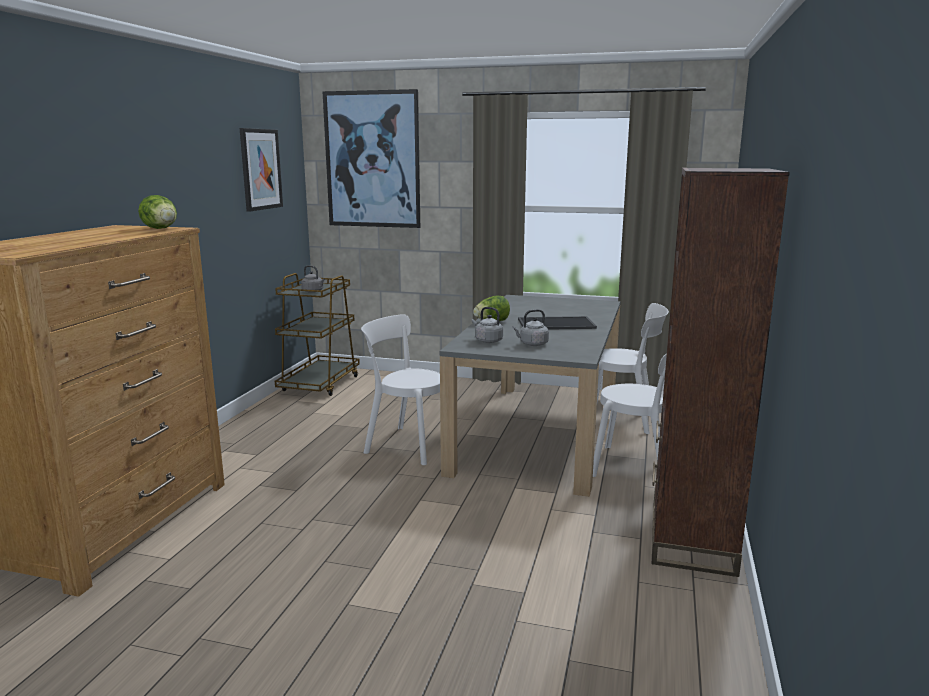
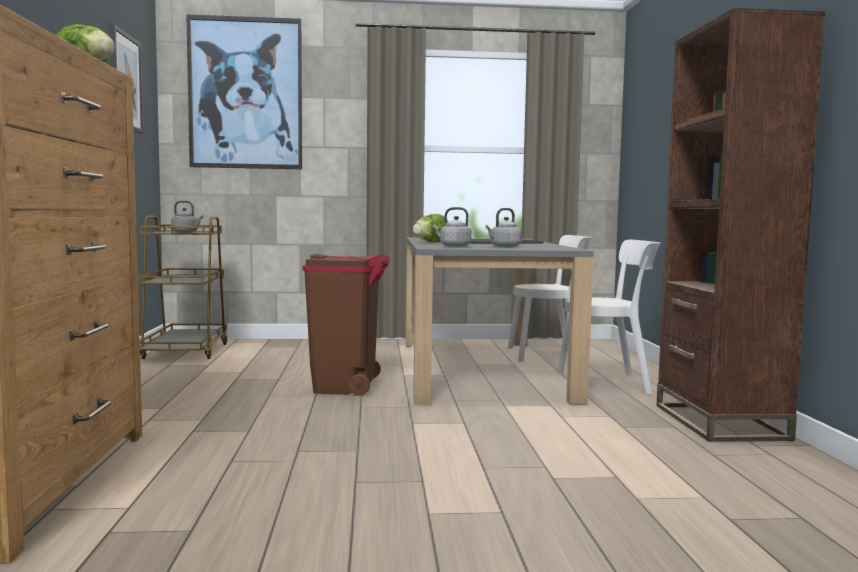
camera: 20 degrees left, 10 degrees down
white chair [361,314,440,465] -> brown trash can [302,254,390,396]

